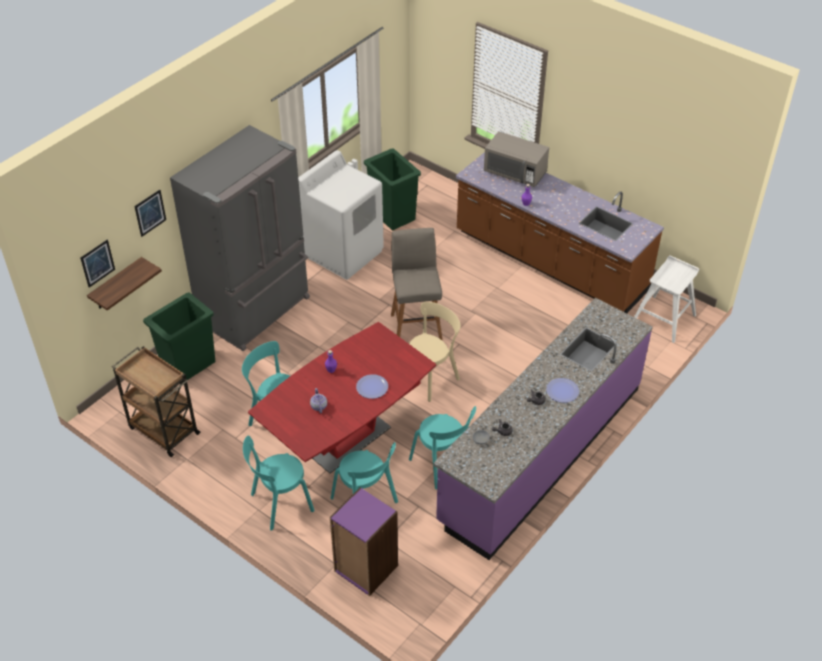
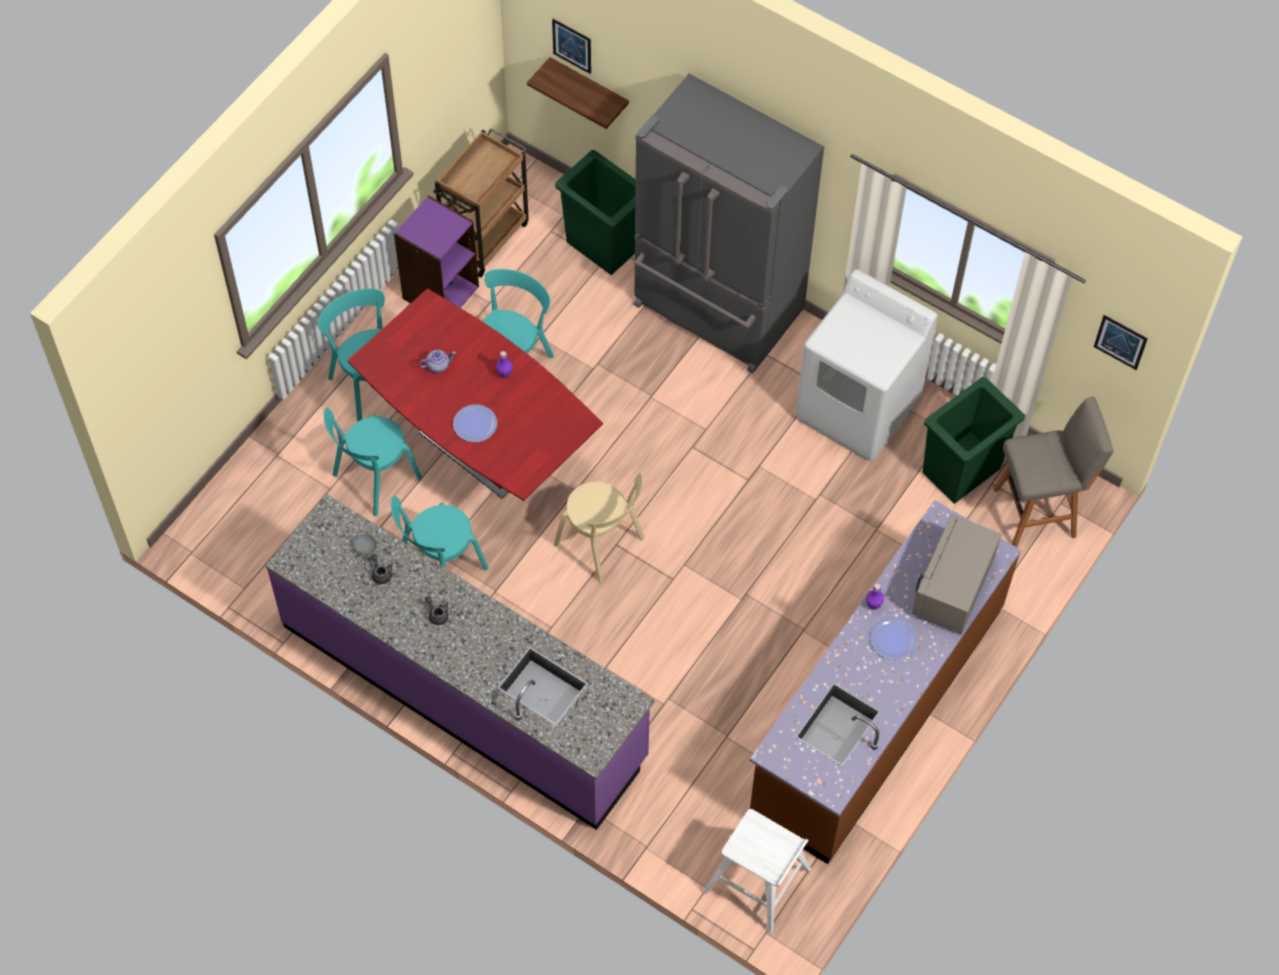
camera: 85 degrees right, 15 degrees up
picture [134,190,166,237] -> picture moved to [1094,315,1148,370]
purple bookcase [330,487,398,596] -> purple bookcase moved to [394,195,479,308]
grey stool [391,228,443,341] -> grey stool moved to [993,397,1114,547]
plate [546,378,579,403] -> plate moved to [870,618,917,660]

